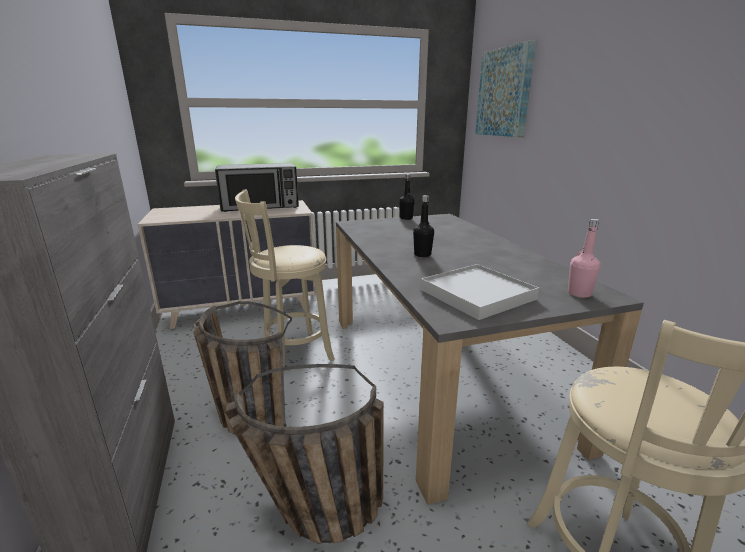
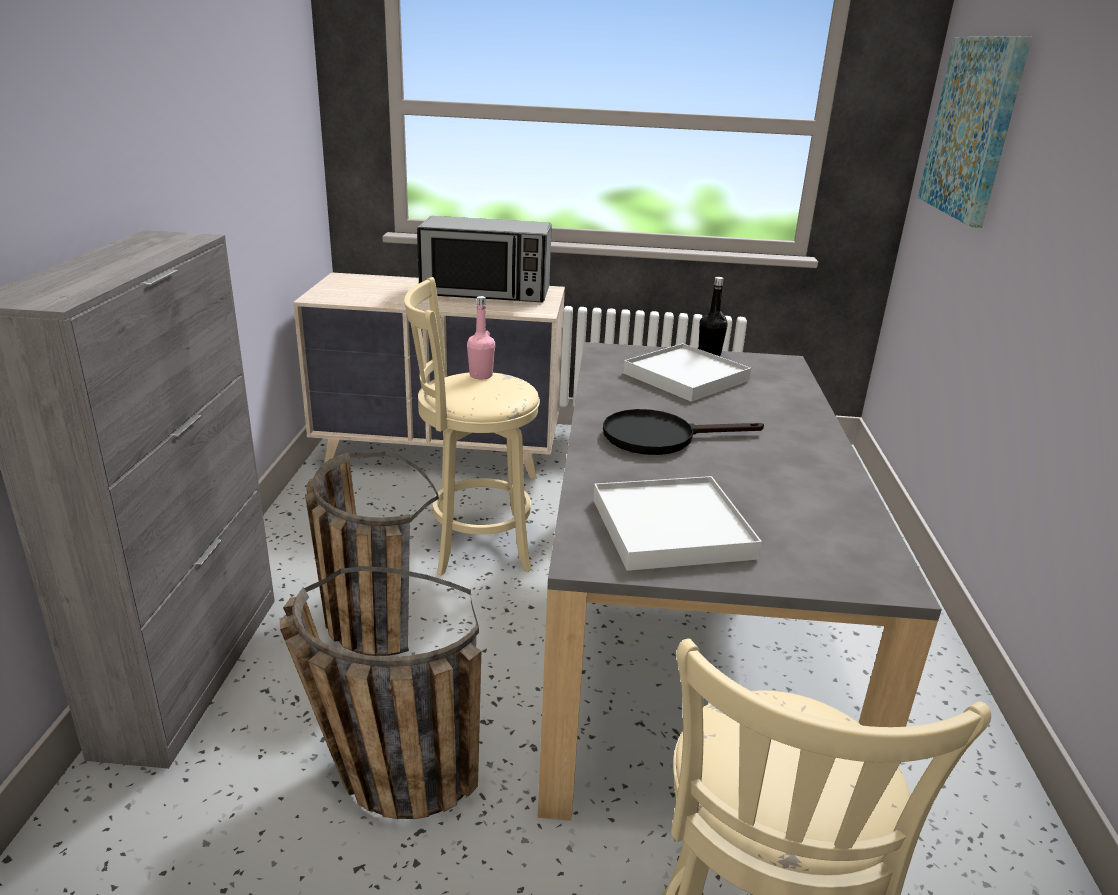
camera: 20 degrees right, 5 degrees up
black bottle [413,195,434,257] -> black frying pan [603,409,764,455]
pink bottle [568,219,601,298] -> pink bottle moved to [467,296,495,379]
none -> white tray [623,343,751,402]

